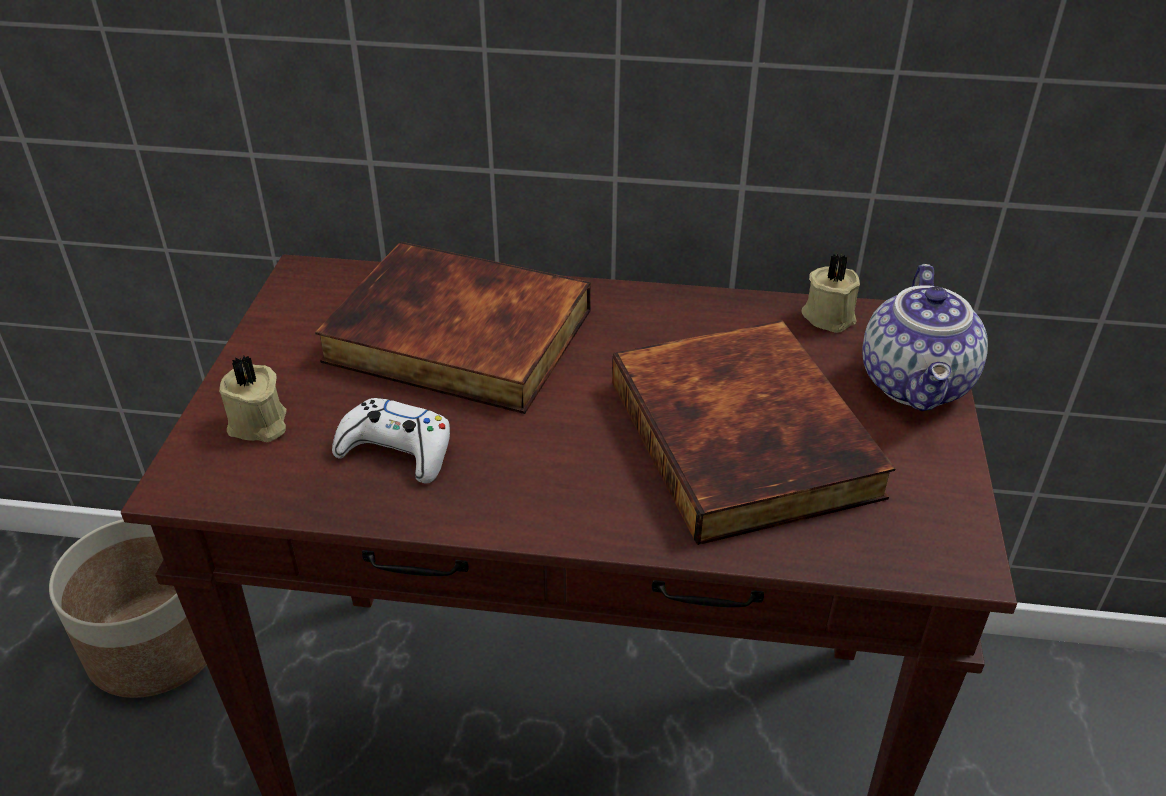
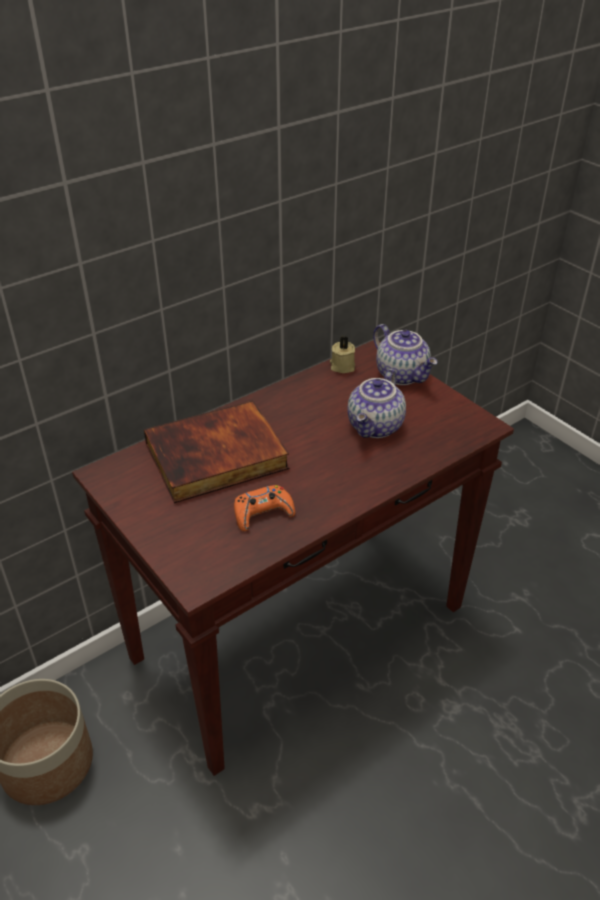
camera: 45 degrees left, 0 degrees up
beige candle [219,356,287,442] -> none
white game controller [332,398,450,483] -> orange game controller [234,485,295,531]
book [612,320,895,545] -> teapot [347,369,406,438]

